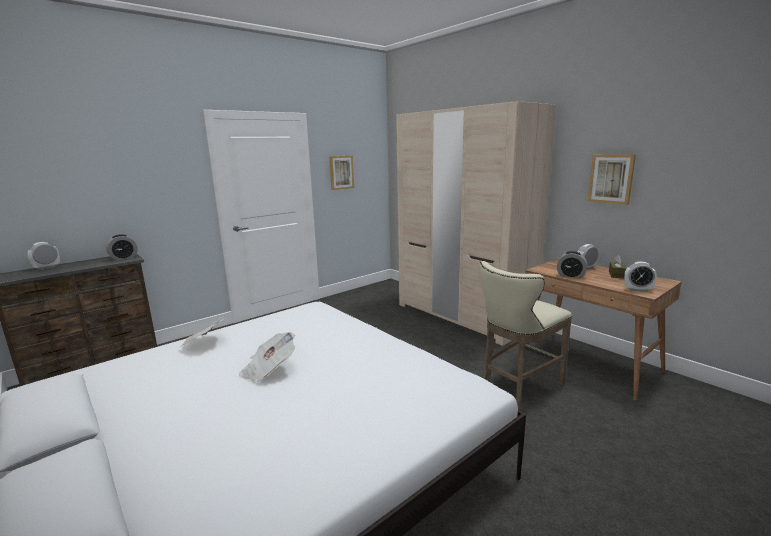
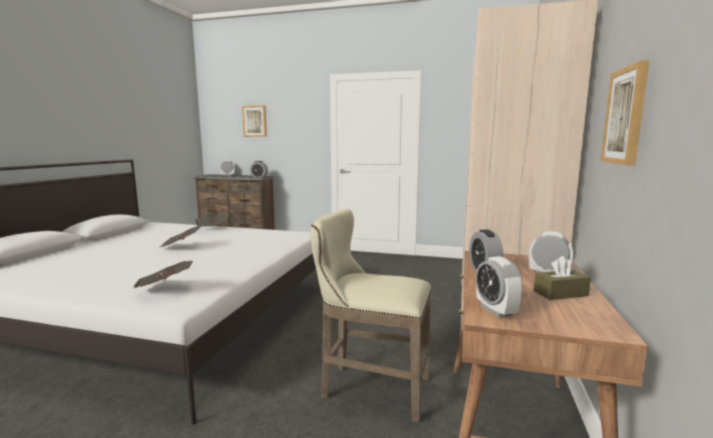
camera: 55 degrees right, 5 degrees down
picture [329,156,354,190] -> picture moved to [242,106,267,137]
none -> newspaper [133,261,193,288]

